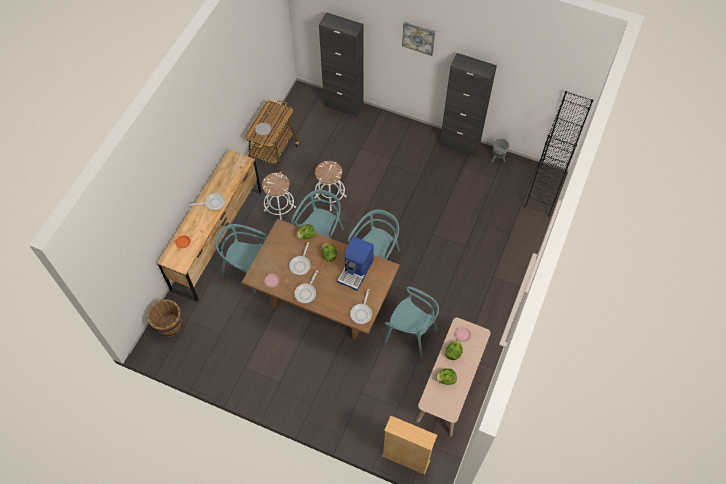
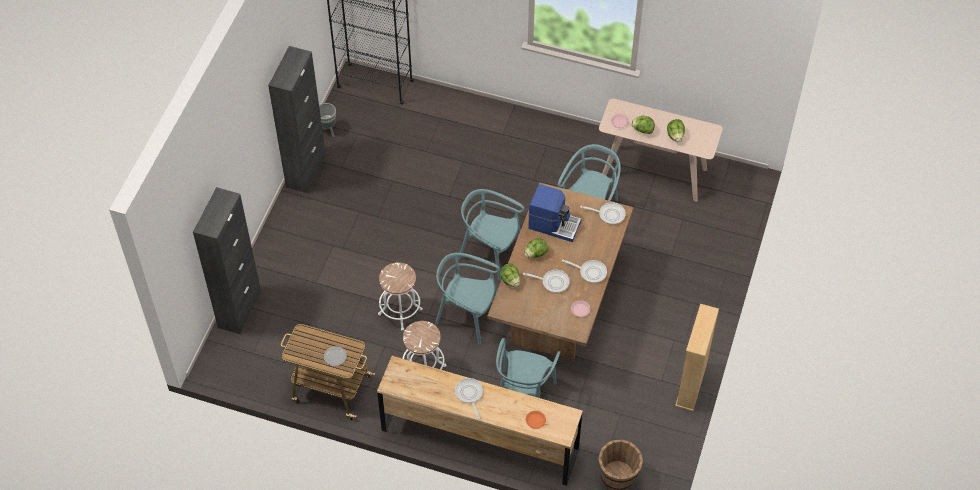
camera: 95 degrees left, 5 degrees down
beige bookcase [382,416,437,475] -> beige bookcase moved to [675,304,719,411]
picture [402,21,435,56] -> none

